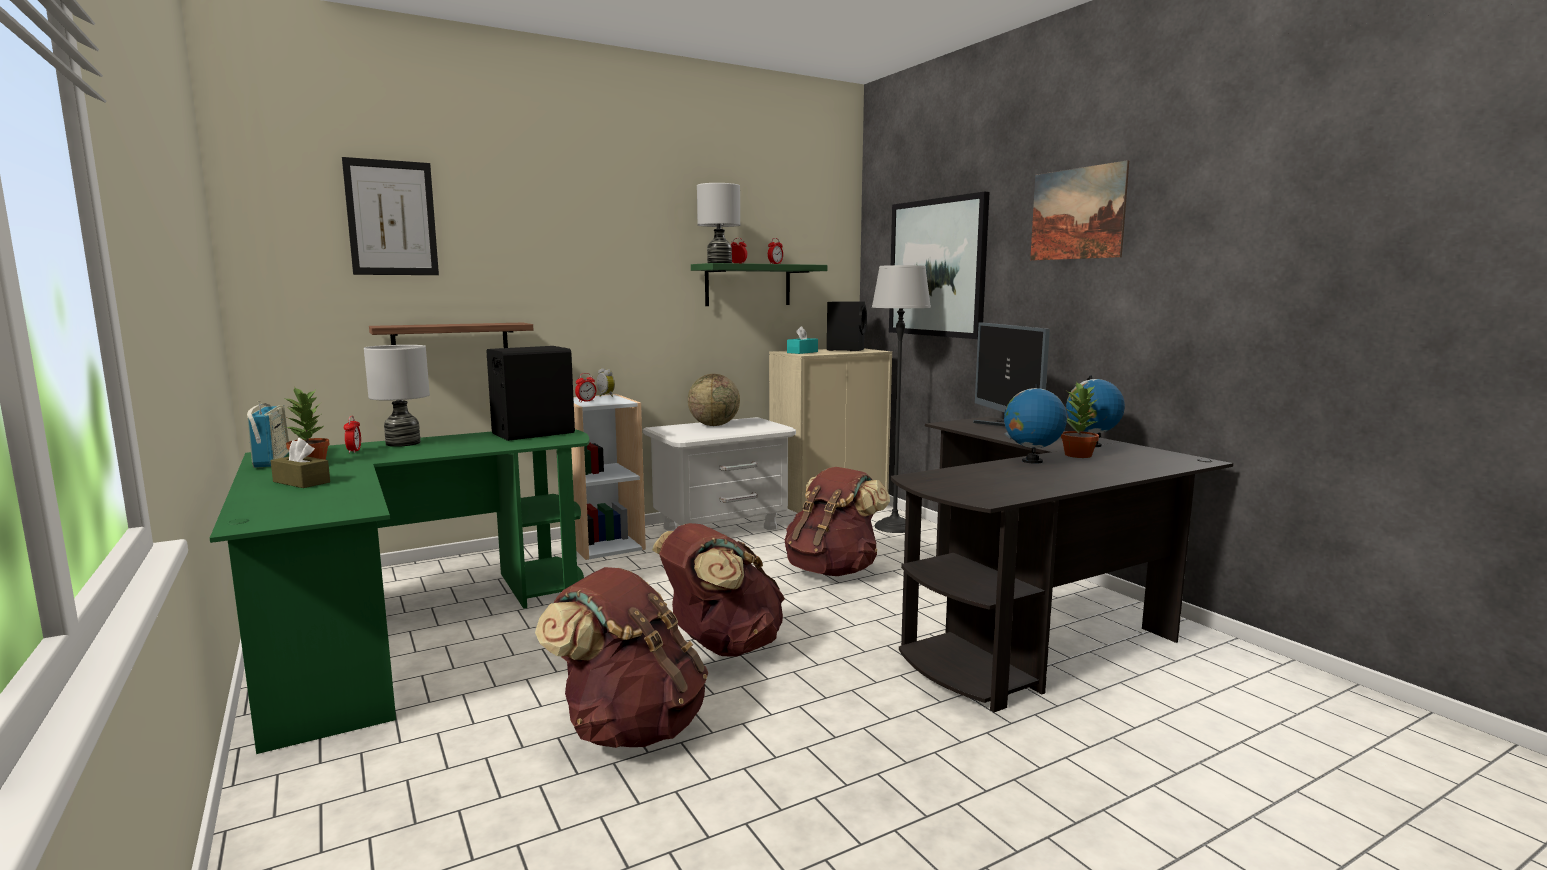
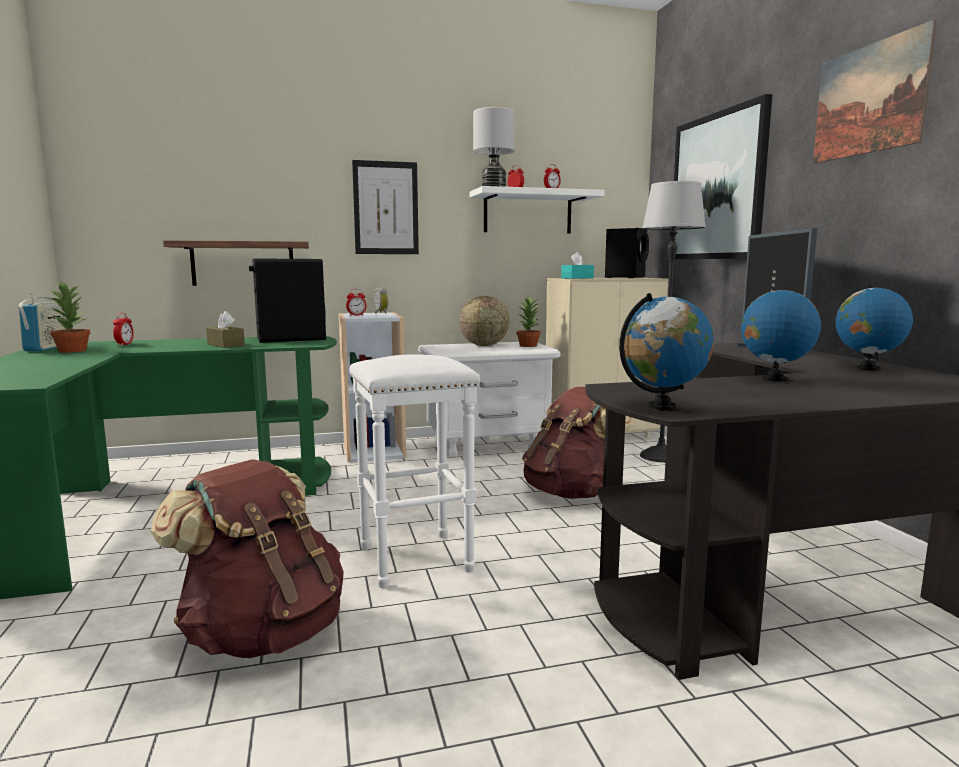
camera: 15 degrees right, 0 degrees up
brown tissue box [270,438,330,488] -> brown tissue box moved to [206,311,245,348]
picture [342,157,439,275] -> picture moved to [352,160,419,254]
grey table lamp [364,345,430,447] -> none
brown backpack [652,523,785,657] -> white stool [349,354,480,588]
green shelf [691,263,828,306] -> white shelf [470,186,605,233]
potted plant [1061,381,1099,458] -> potted plant moved to [517,296,541,347]
none -> globe [619,293,714,411]

